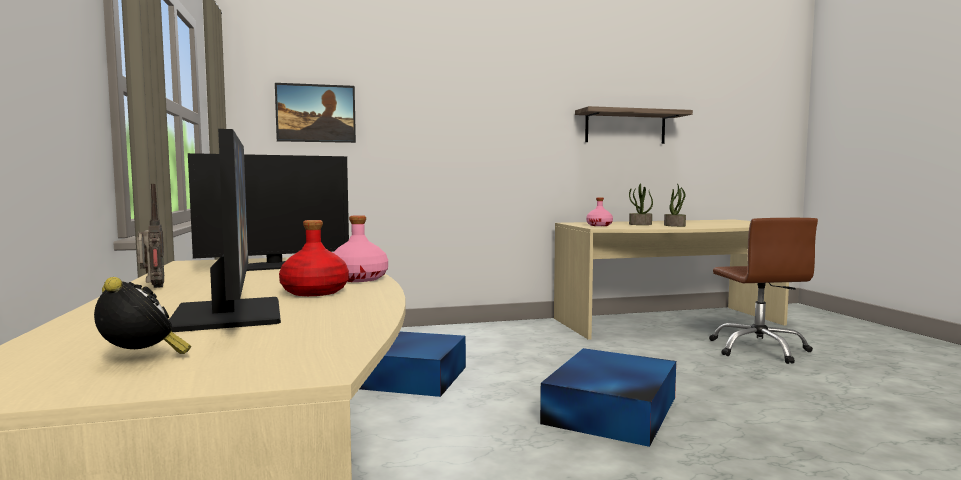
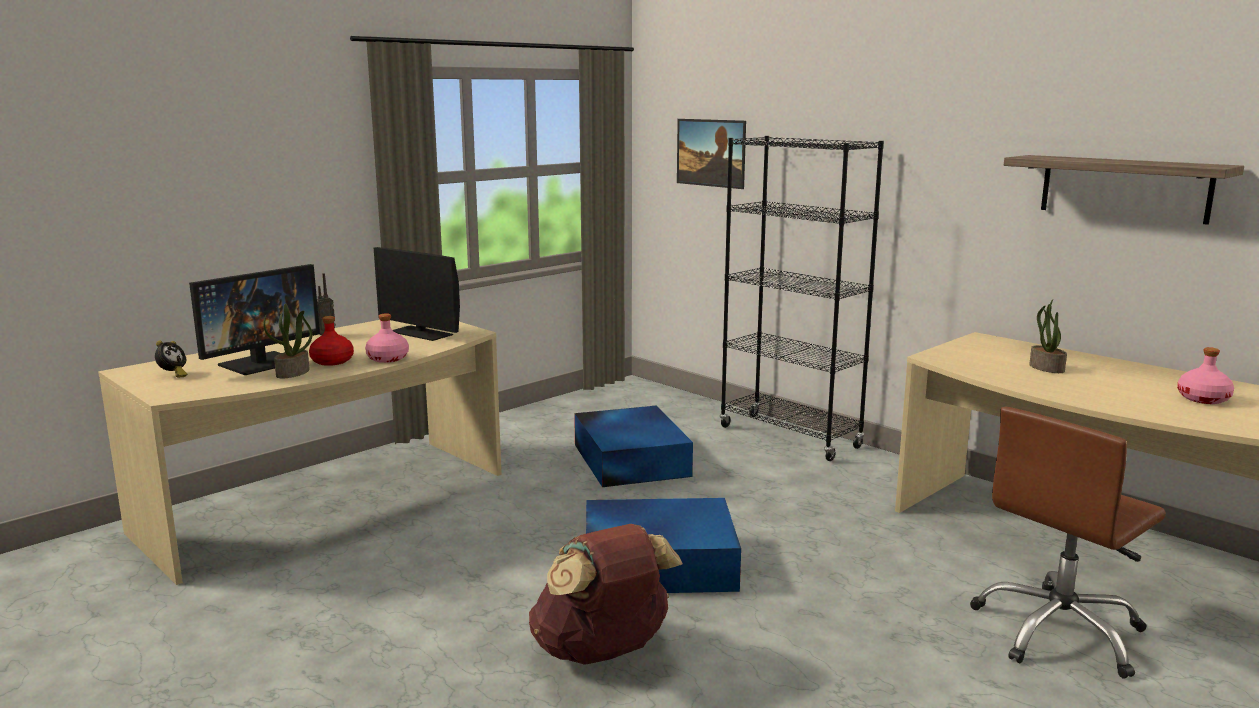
camera: 60 degrees right, 10 degrees up
pink bottle [586,197,613,226] -> pink bottle moved to [1177,347,1234,404]
potted plant [664,183,686,227] -> potted plant moved to [263,304,312,378]
none -> brown backpack [529,524,683,665]
none -> black bookcase [720,136,884,461]

